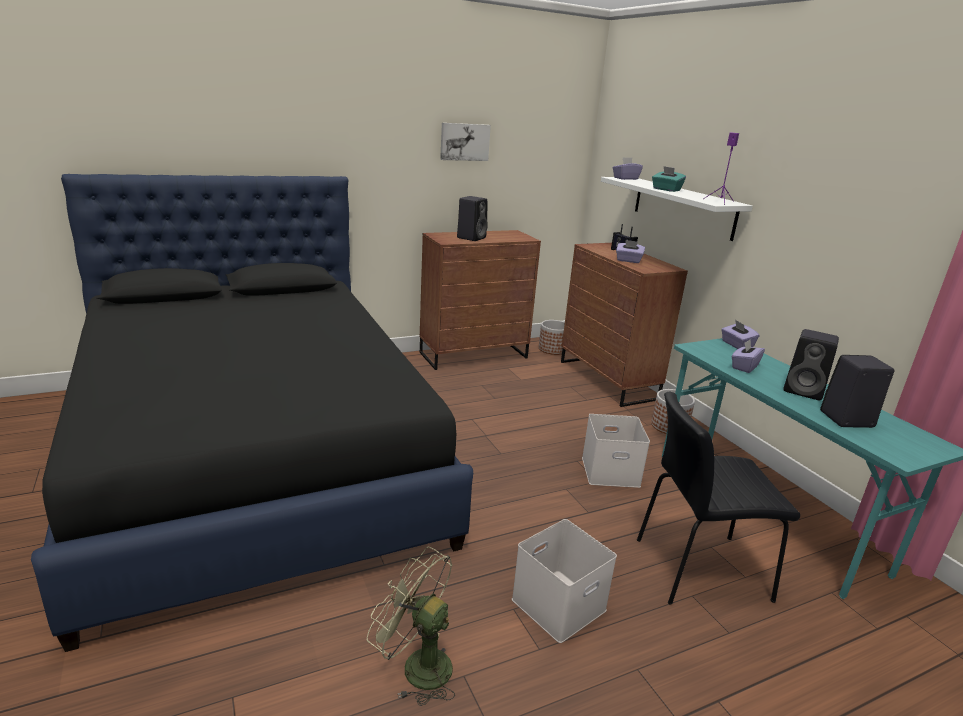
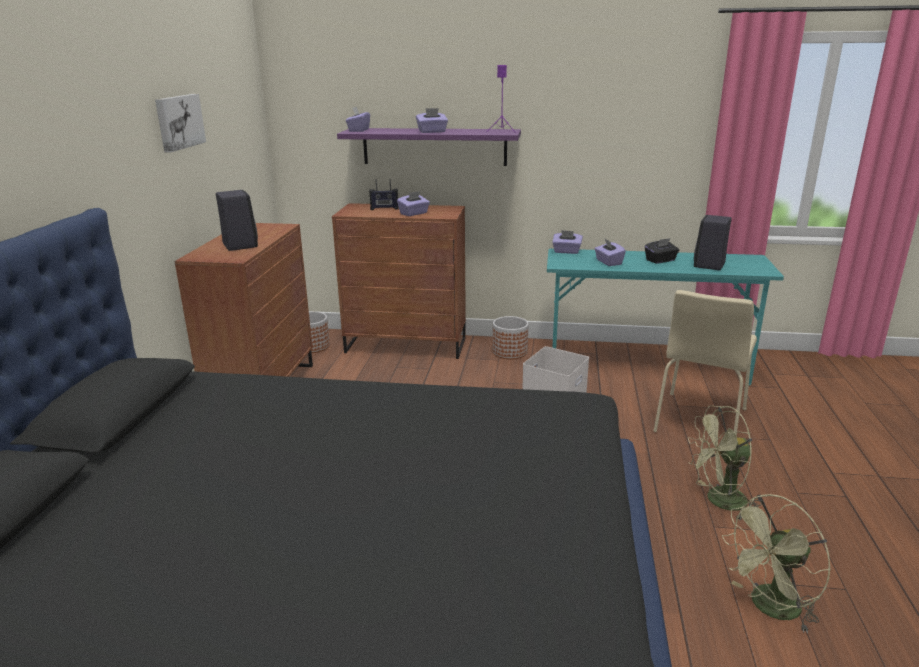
camera: 55 degrees left, 0 degrees up
white storage box [512,519,617,643] -> green fan [688,405,762,521]
white shelf [601,177,753,241] -> purple shelf [337,128,521,166]
black chair [637,392,800,605] -> beige chair [653,290,757,436]
turquoise tissue box [652,166,686,192] -> purple tissue box [416,108,448,133]
black speaker [783,329,839,400] -> black tissue box [645,238,679,264]

